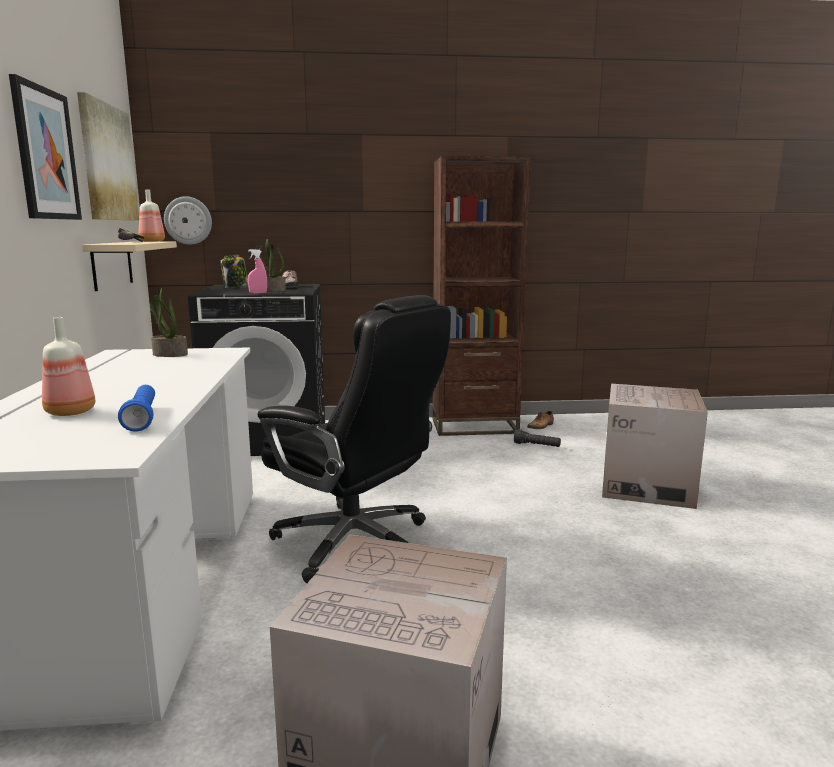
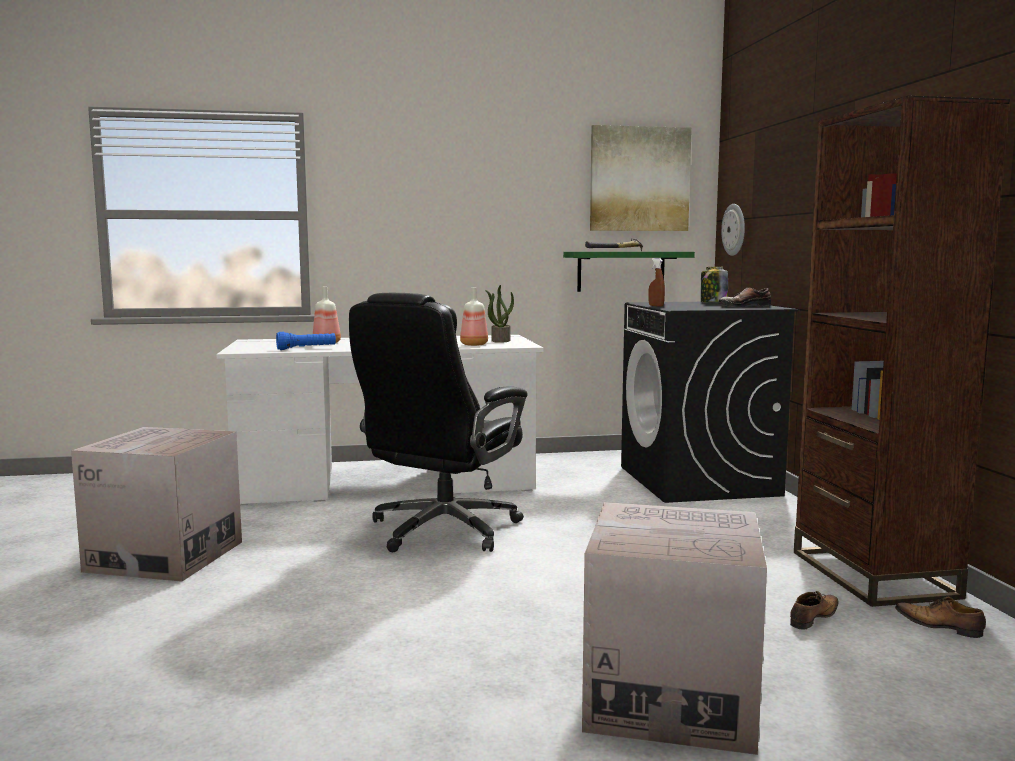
camera: 85 degrees right, 5 degrees down
picture [9,74,82,220] -> none
beige shelf [82,242,177,291] -> green shelf [563,252,695,292]
bottle [139,189,165,242] -> bottle moved to [460,287,488,346]
pink spray bottle [248,249,267,294] -> brown spray bottle [649,258,665,307]
potted plant [255,239,286,292] -> none
black flashlight [514,429,561,447] -> shoe [790,591,839,630]

